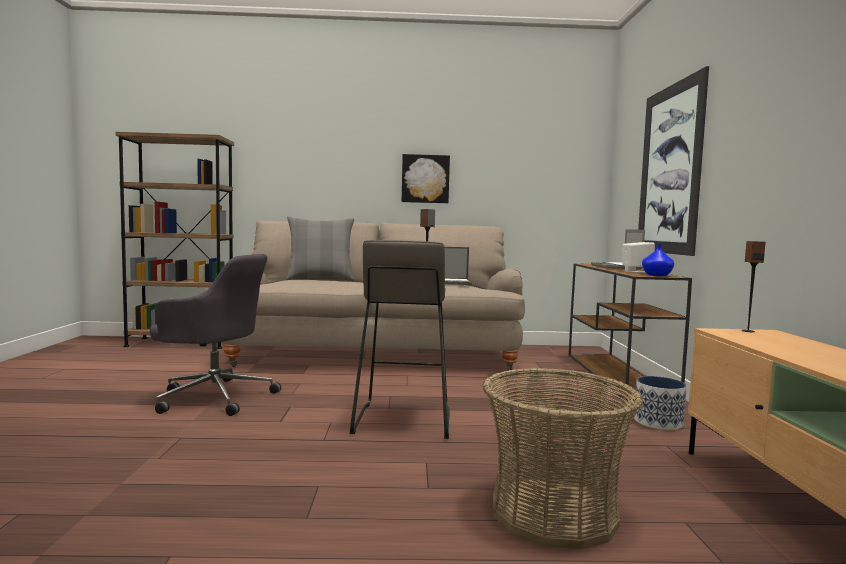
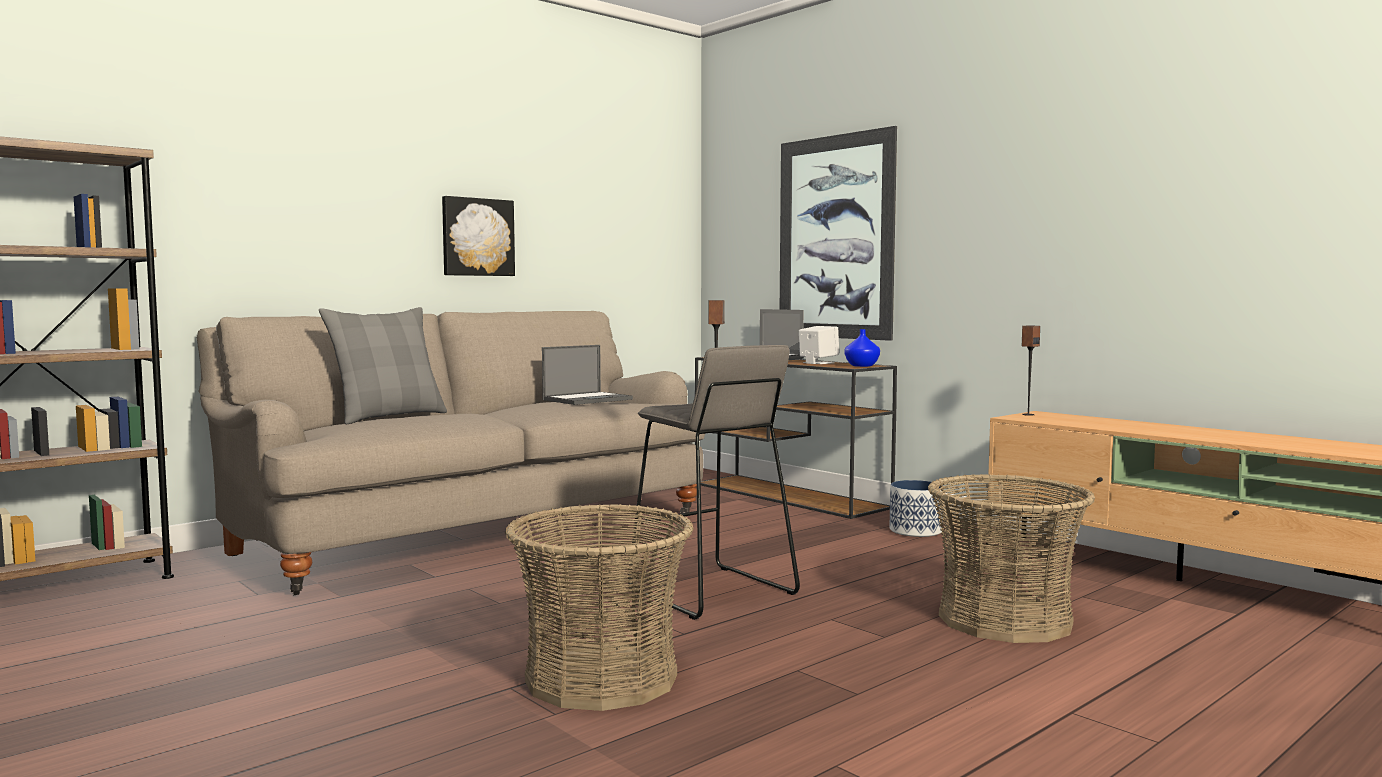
camera: 40 degrees left, 0 degrees up
grey office chair [150,254,281,416] -> none
none -> basket [505,504,694,711]

